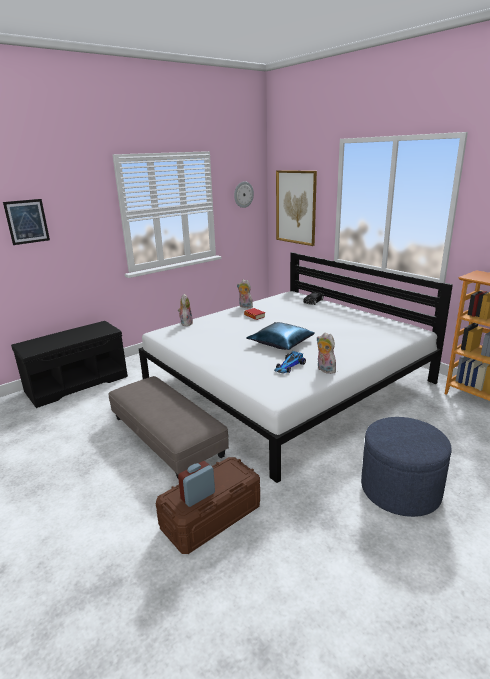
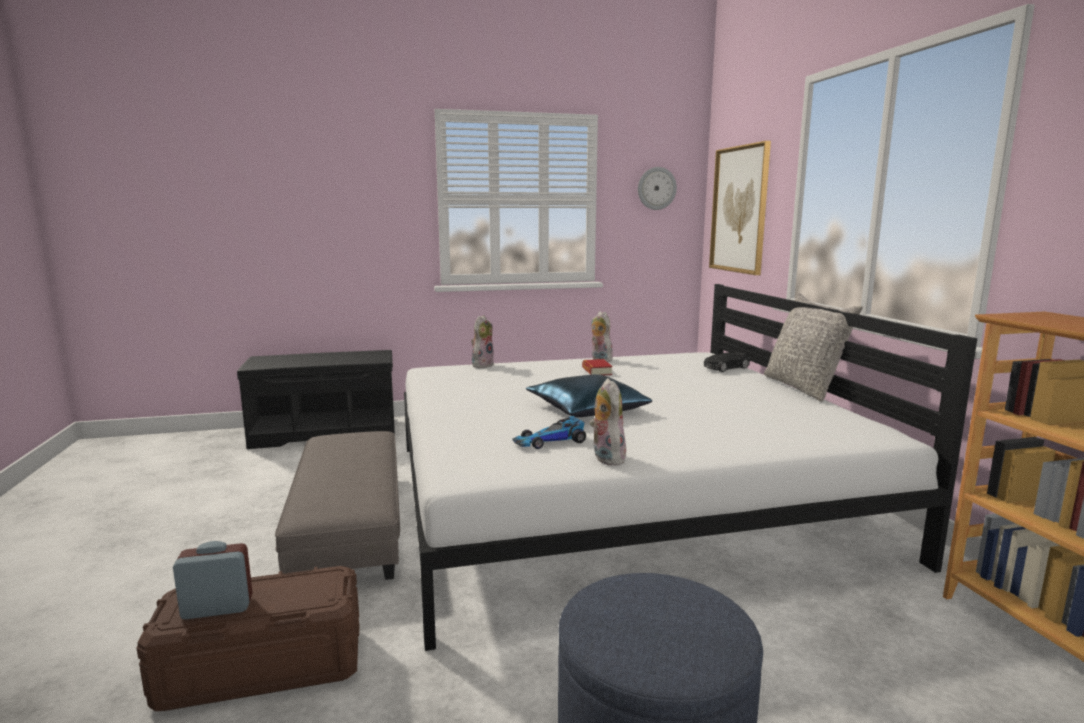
camera: 25 degrees right, 10 degrees down
picture [3,199,50,245] -> none
none -> grey pillow [764,293,863,402]

